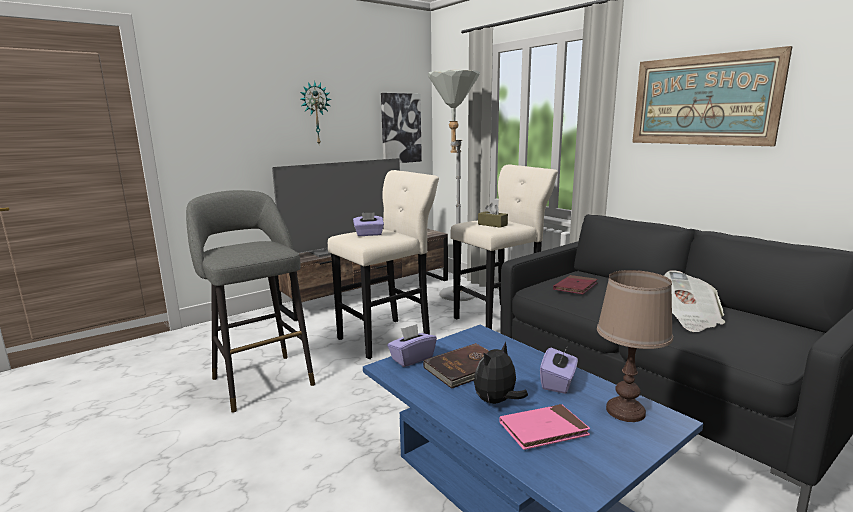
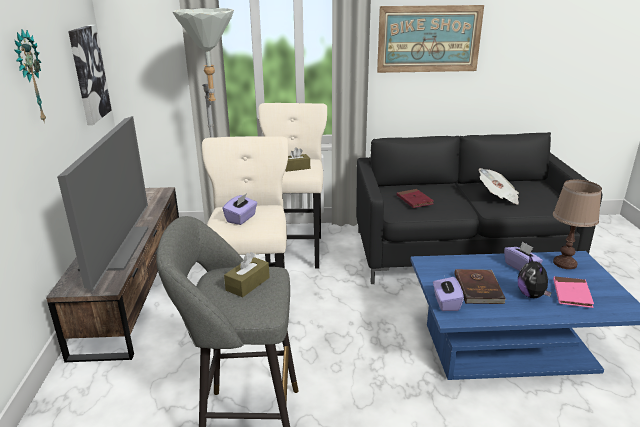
camera: 55 degrees left, 10 degrees up
none -> brown tissue box [224,252,270,297]

